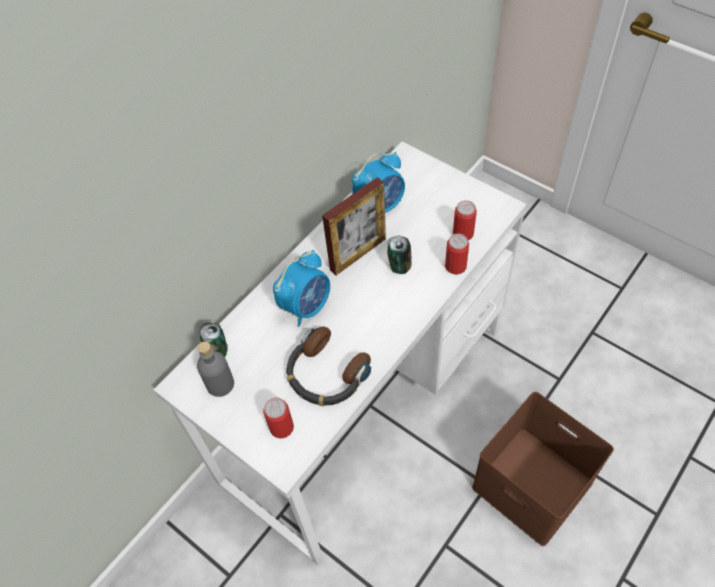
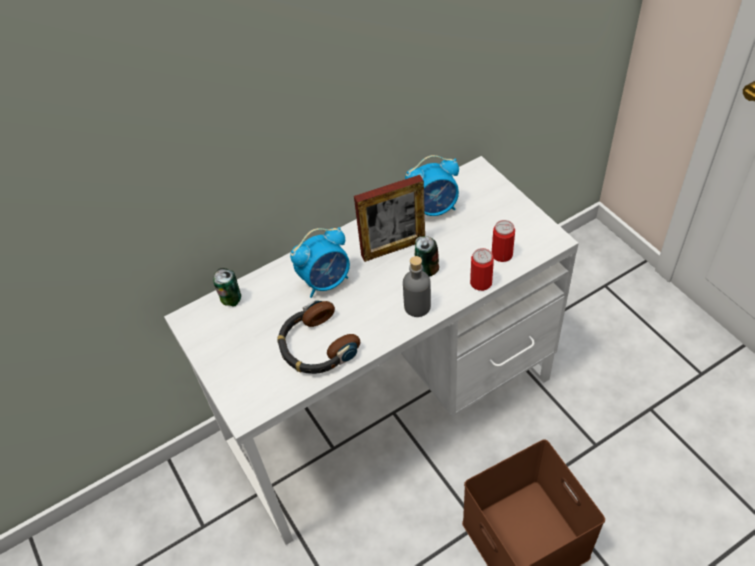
camera: 20 degrees right, 5 degrees down
grey bottle [197,341,234,397] -> grey bottle moved to [403,256,431,317]
can [263,398,294,439] -> none

